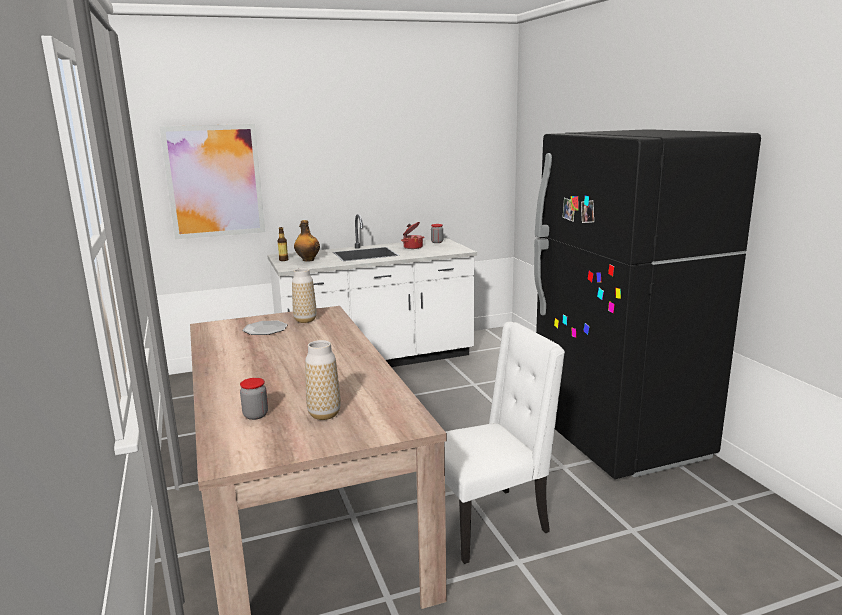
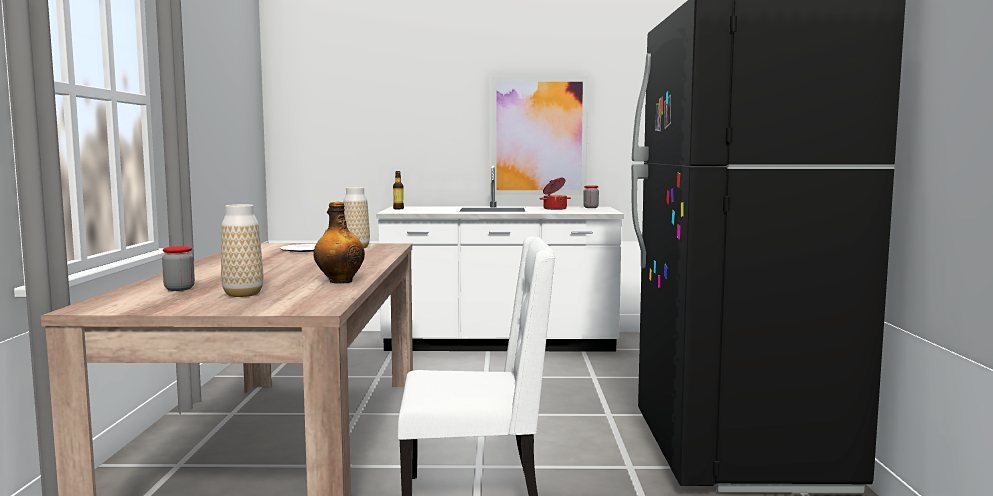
camera: 20 degrees right, 10 degrees down
picture [160,124,265,239] -> picture moved to [491,76,588,195]
bottle [294,220,320,262] -> bottle moved to [314,202,365,284]

